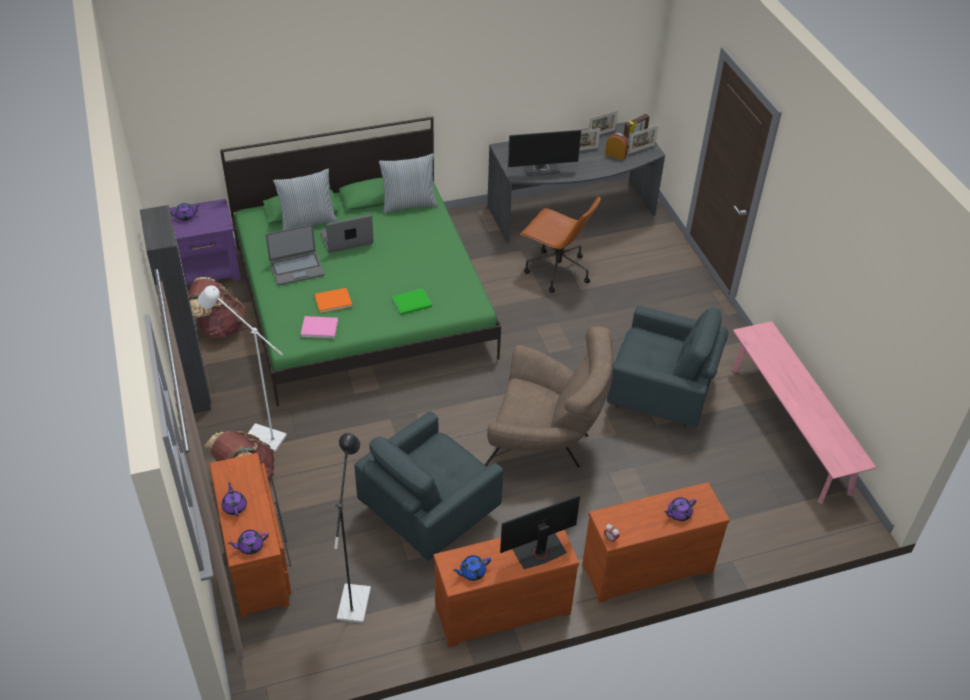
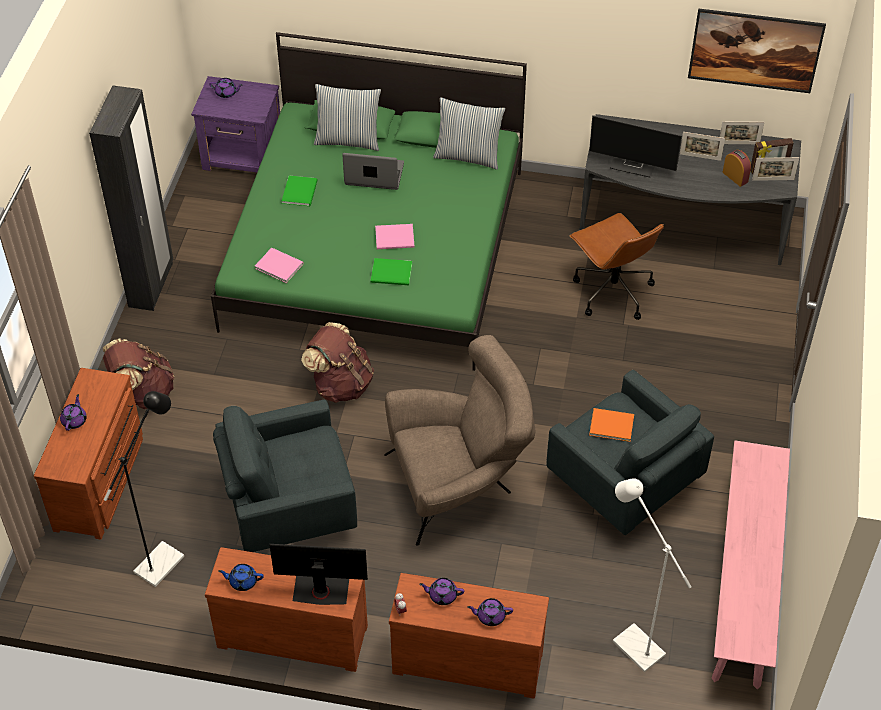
camera: 30 degrees right, 5 degrees up
brown backpack [188,277,245,338] -> brown backpack moved to [301,322,374,403]
white floor lamp [198,285,287,452] -> white floor lamp moved to [613,478,692,672]
purple teapot [227,530,269,555] -> purple teapot moved to [419,578,464,605]
laptop [266,224,324,286] -> green book [282,176,317,206]
orange book [314,288,352,313] -> orange book moved to [589,408,634,442]
brown armchair [485,326,613,467] -> brown armchair turned 60 degrees counterclockwise [384,335,535,546]
none -> pink book [375,224,414,249]
none -> picture [688,8,826,93]

